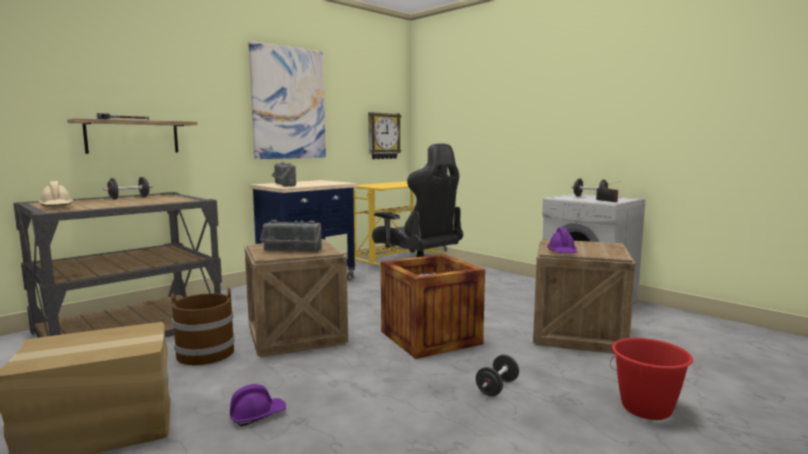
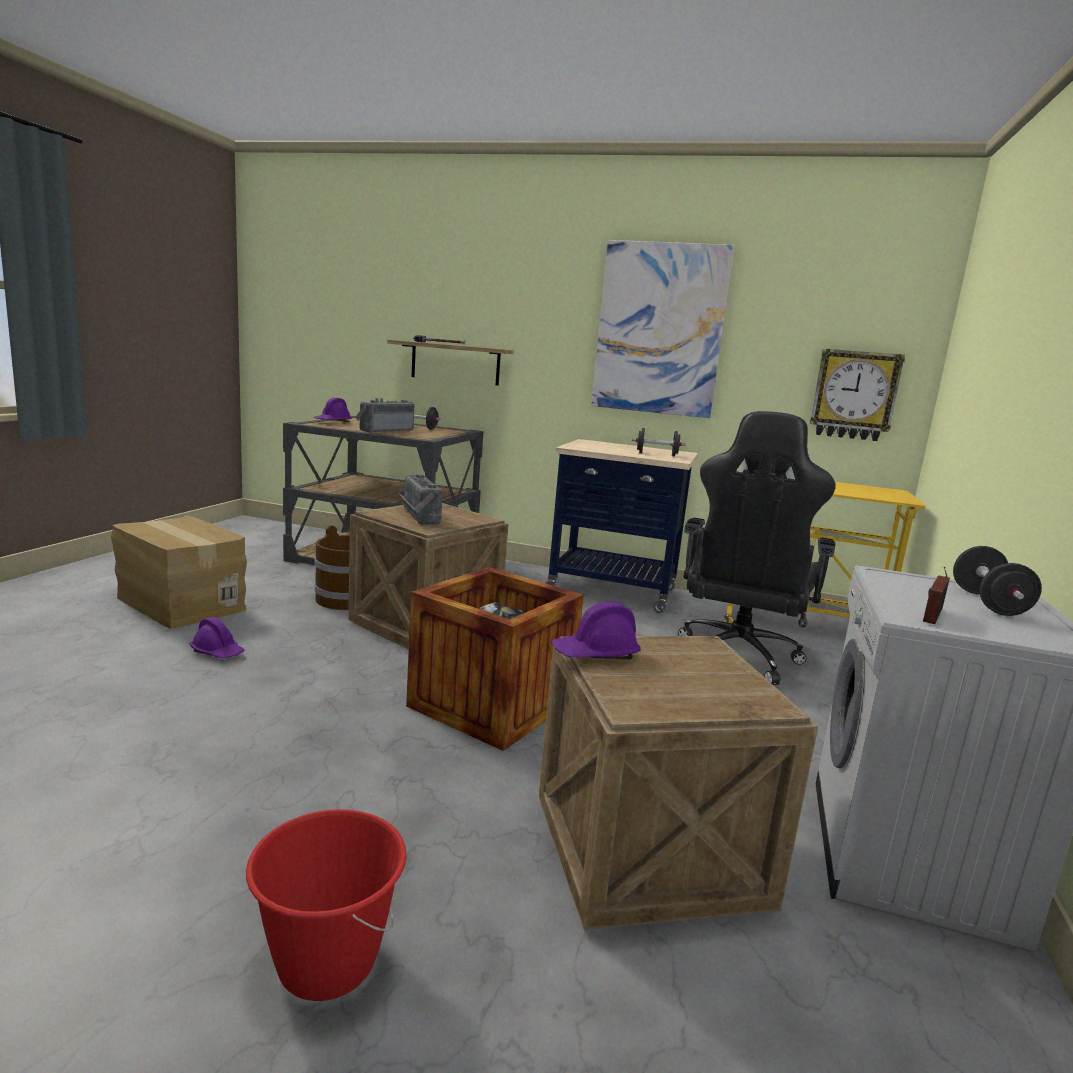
camera: 60 degrees right, 5 degrees up
beige hard hat [39,181,73,206] -> purple hard hat [313,398,352,422]
radio [272,162,296,187] -> radio moved to [356,398,414,433]
black dumbbell [476,355,519,396] -> black dumbbell moved to [632,428,686,456]

